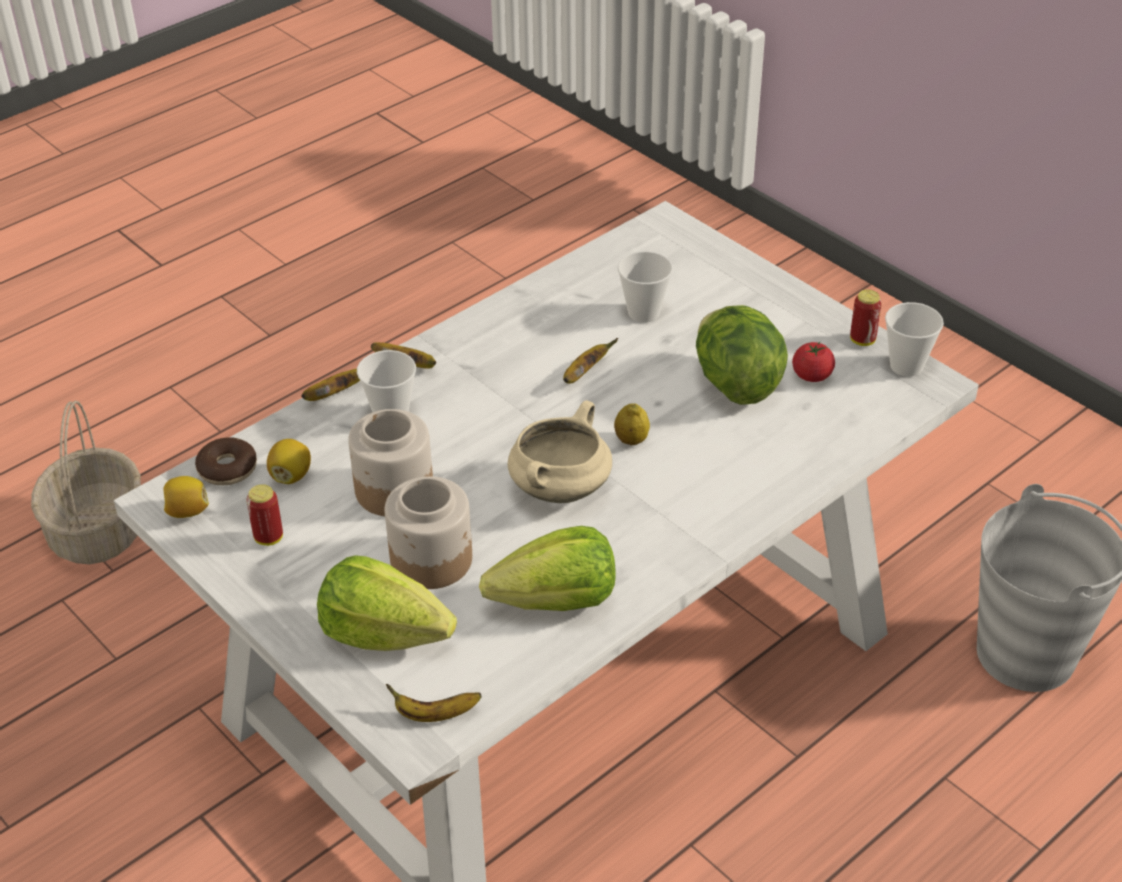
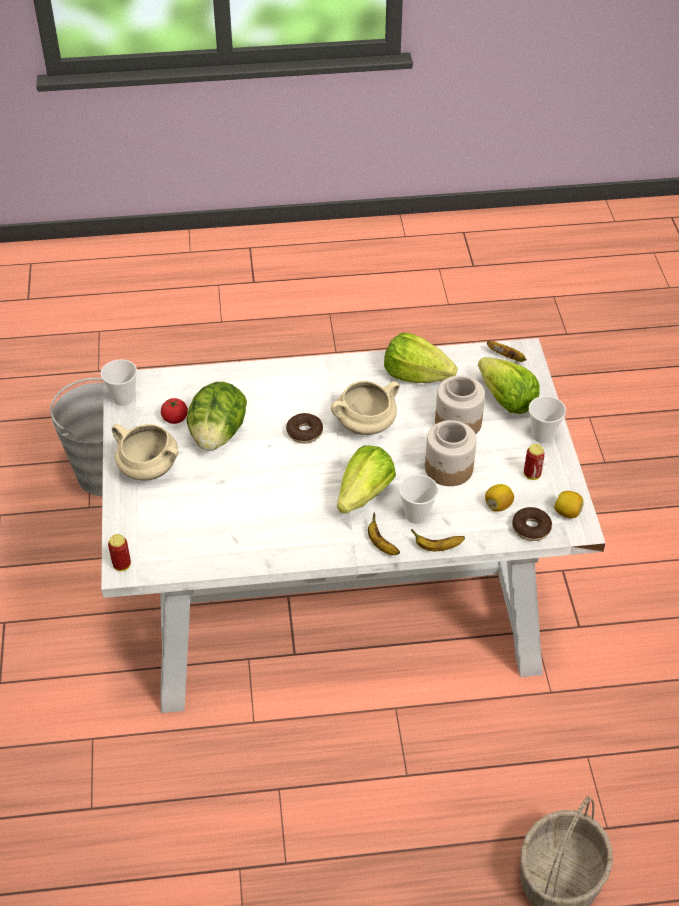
camera: 145 degrees left, 5 degrees up
banana [563,338,618,384] -> none
lemon [614,403,650,445] -> donut [286,413,323,444]
cup [618,251,673,323] -> cup moved to [529,396,566,443]
can [850,290,882,346] -> can moved to [108,534,131,571]
none -> beige cooking pot [112,424,179,480]
none -> lettuce [337,445,396,514]

